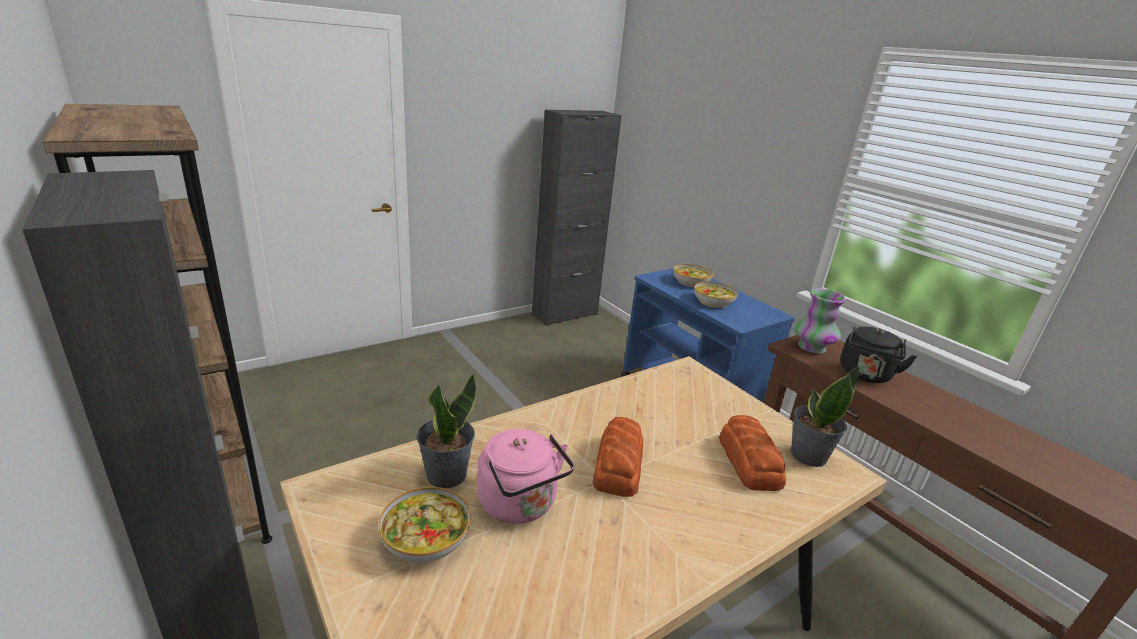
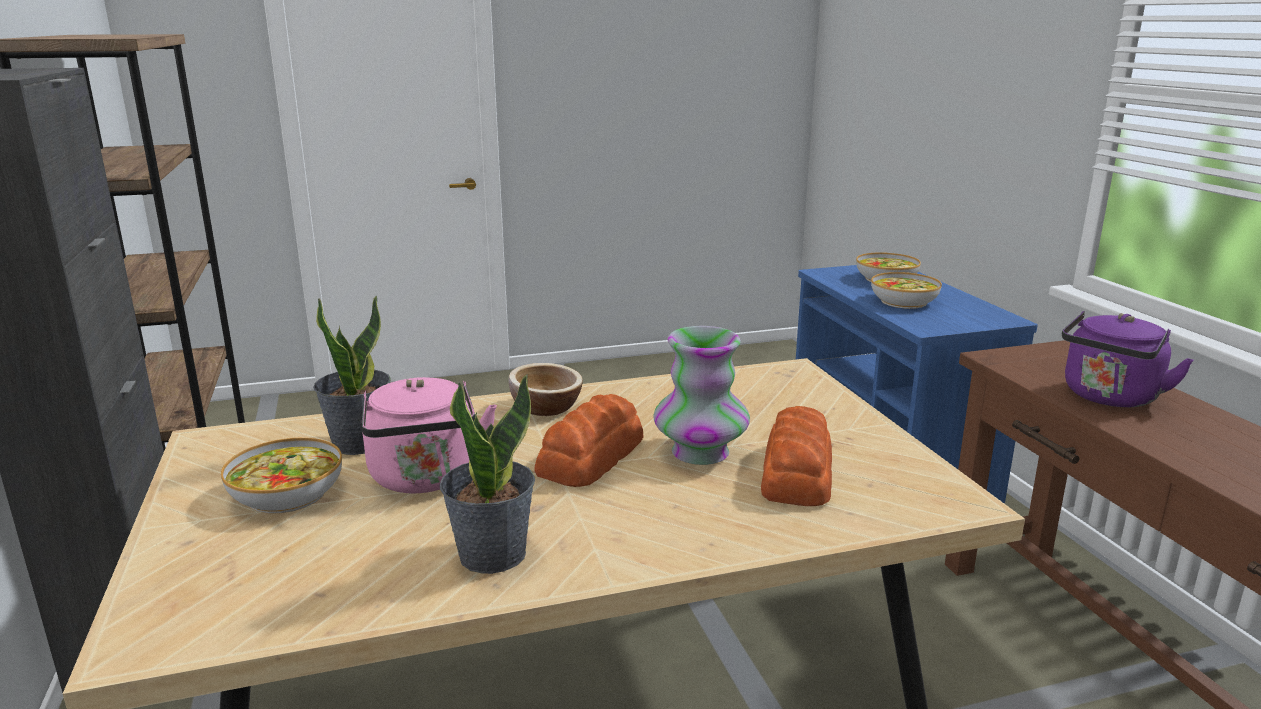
camera: 20 degrees right, 5 degrees down
black cabinet [532,110,622,326] -> none
potted plant [791,365,860,467] -> potted plant moved to [440,374,535,574]
vase [793,288,846,353] -> vase moved to [653,326,750,465]
black kettle [840,326,917,383] -> purple kettle [1062,311,1194,407]
none -> bowl [509,363,583,416]

